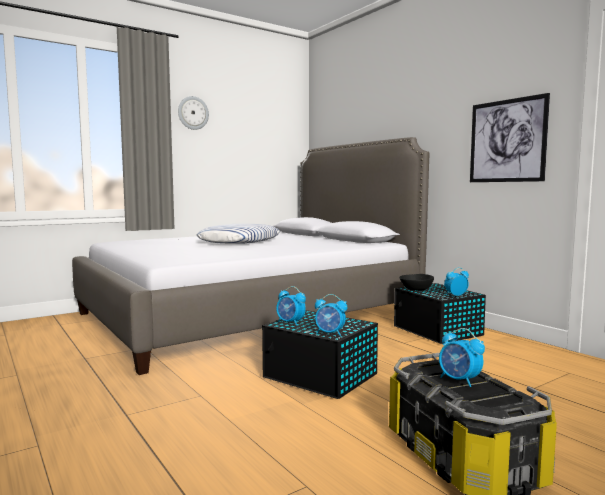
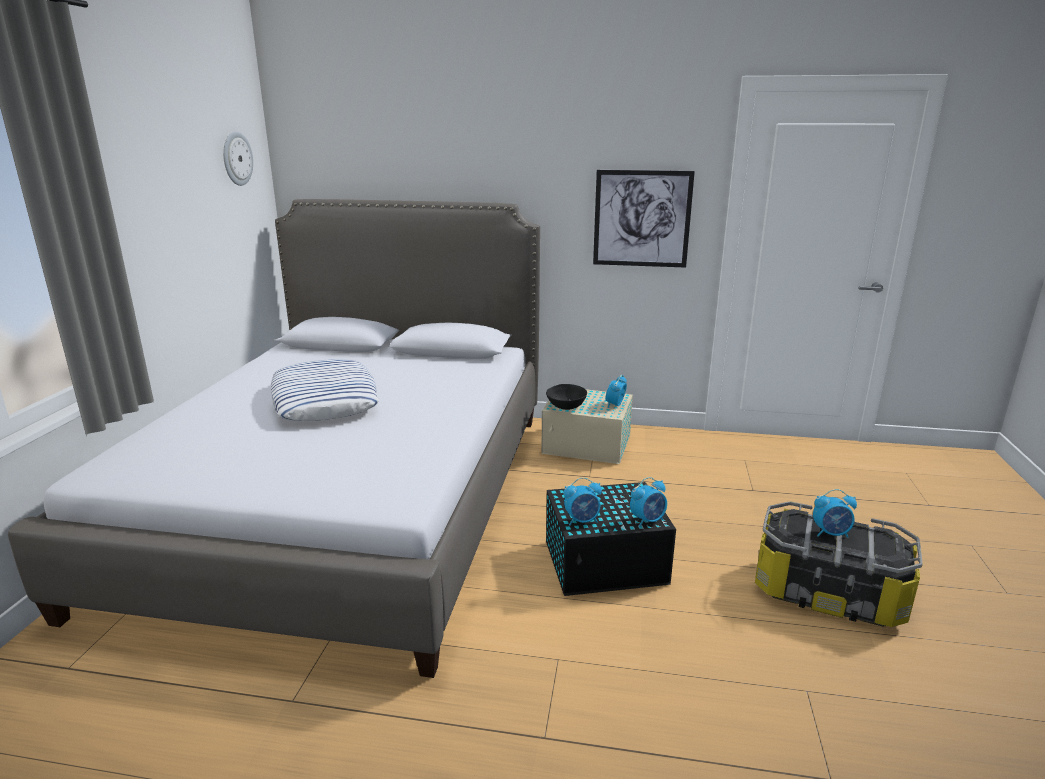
camera: 45 degrees left, 15 degrees up
wall clock [178,96,209,130] -> wall clock moved to [223,131,253,186]
black storage box [394,283,486,344] -> beige storage box [542,389,633,464]

